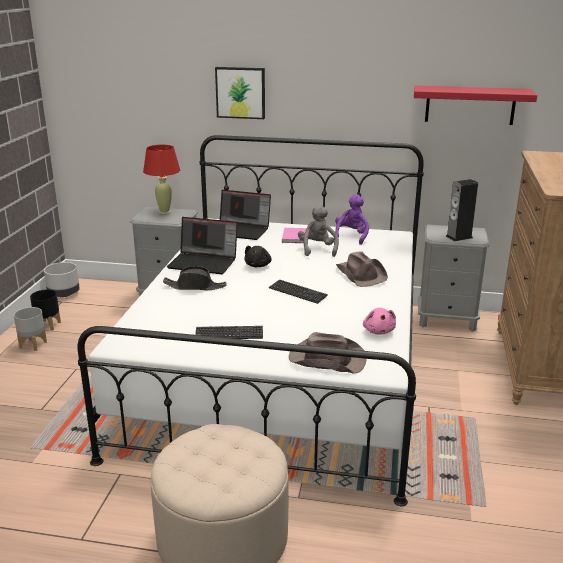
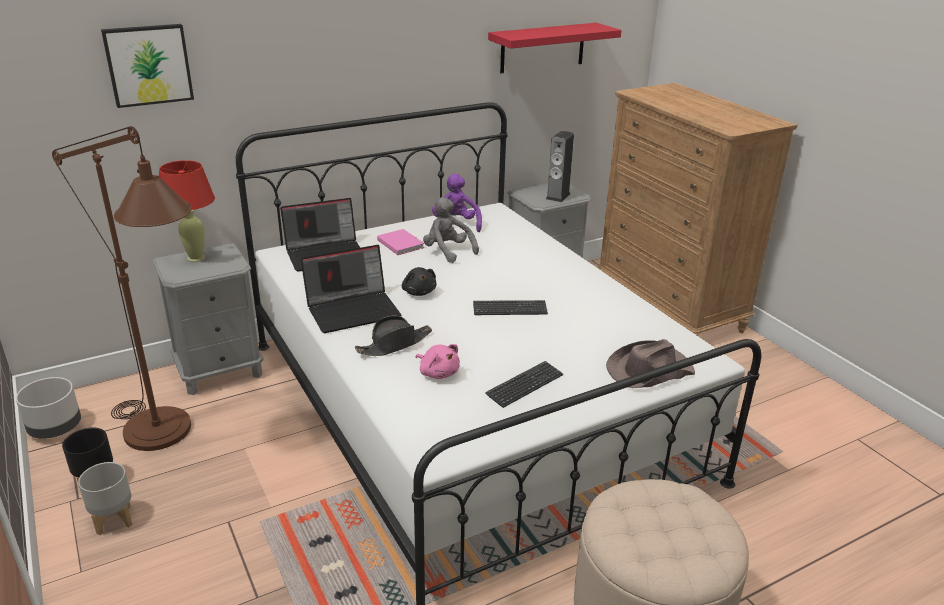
camera: 40 degrees left, 5 degrees up
picture [215,67,265,119] -> picture moved to [101,24,194,108]
brown hat [336,251,388,287] -> none
pink plush toy [363,308,396,335] -> pink plush toy moved to [416,344,460,379]
none -> brown floor lamp [52,126,191,451]

